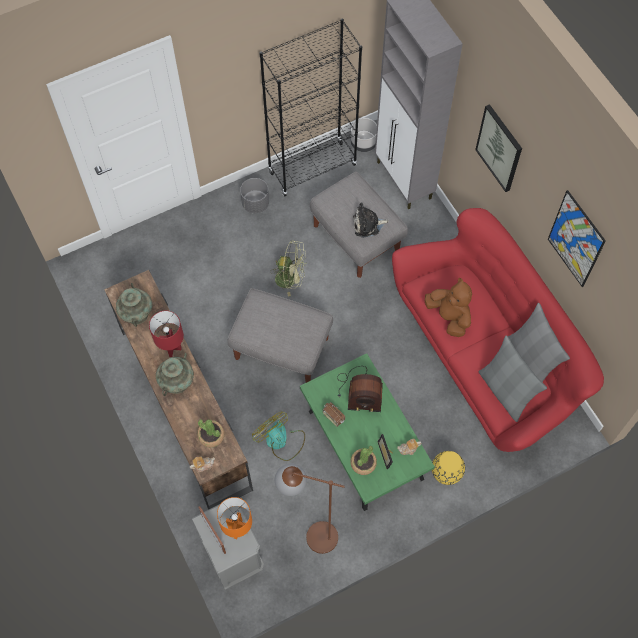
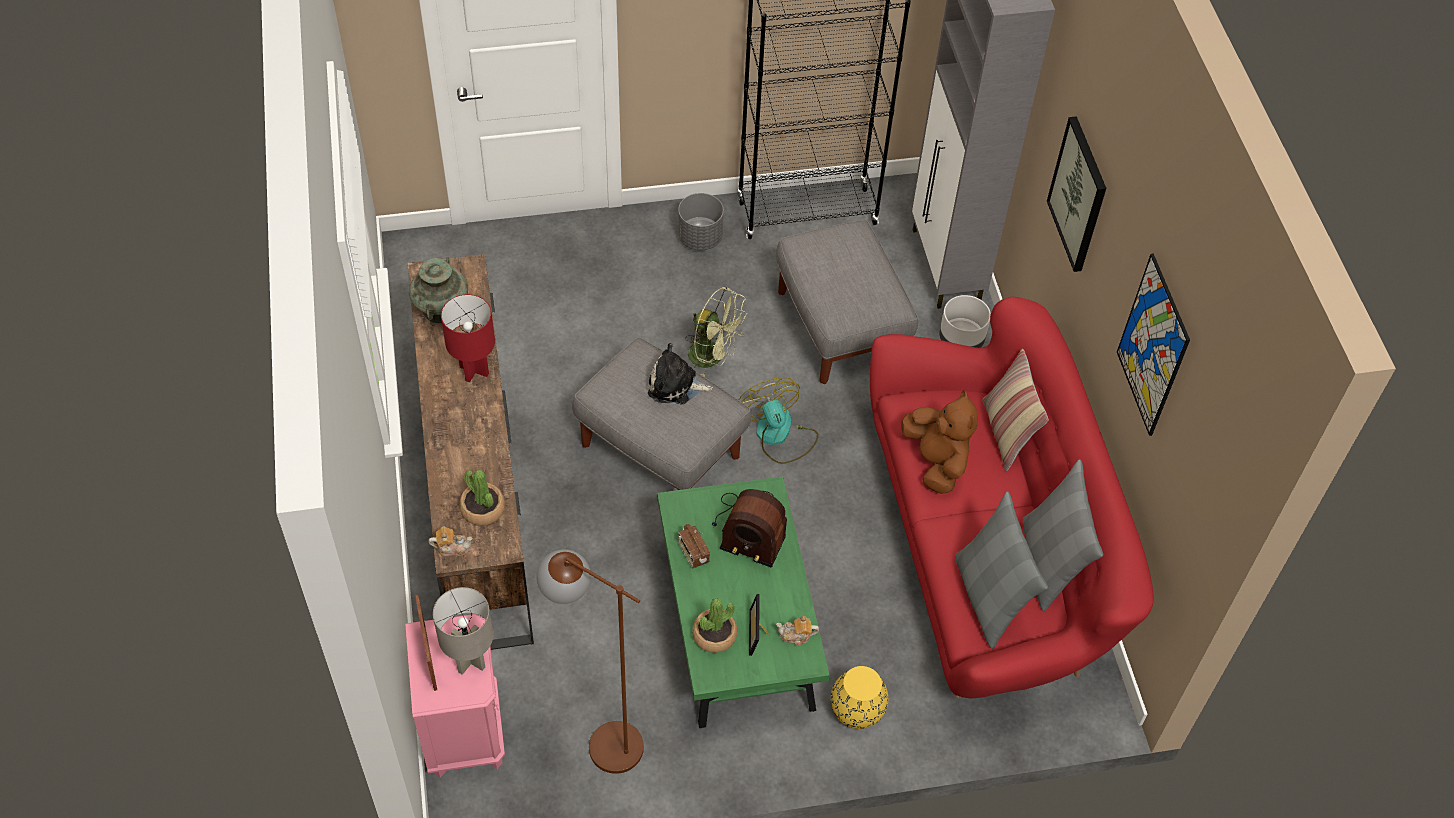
camera: 15 degrees right, 10 degrees down
turquoise vase [156,353,194,396] -> none
grey nightstand [192,504,264,590] -> pink nightstand [405,614,505,778]
orange table lamp [217,497,252,539] -> grey table lamp [433,587,493,675]
fan [252,411,305,461] -> fan moved to [739,377,819,464]
grey planter [351,118,377,152] -> grey planter moved to [939,295,991,348]
plush toy [353,202,389,238] -> plush toy moved to [648,343,713,405]
none -> pillow [982,349,1048,471]

